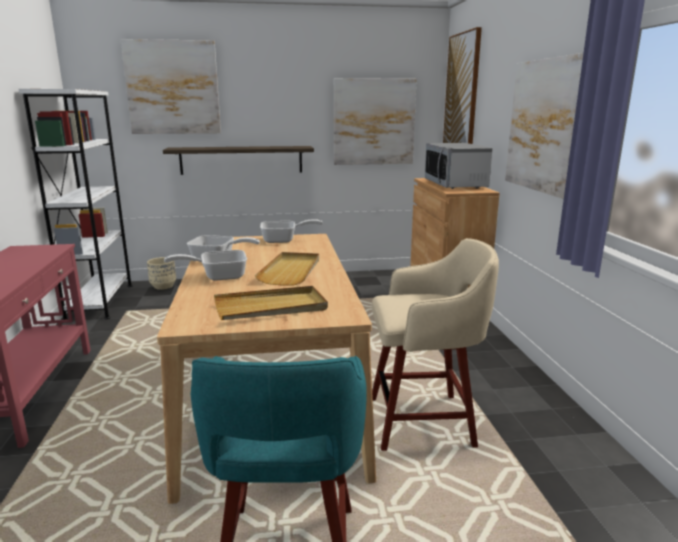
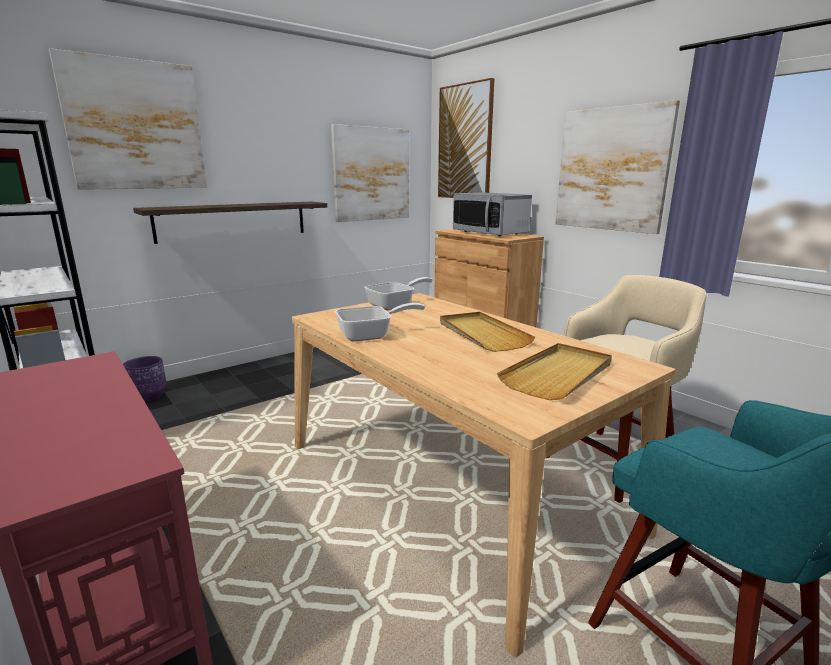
camera: 30 degrees left, 0 degrees up
beige planter [147,257,176,290] -> purple planter [123,356,167,401]
frying pan [164,250,247,281] -> none

